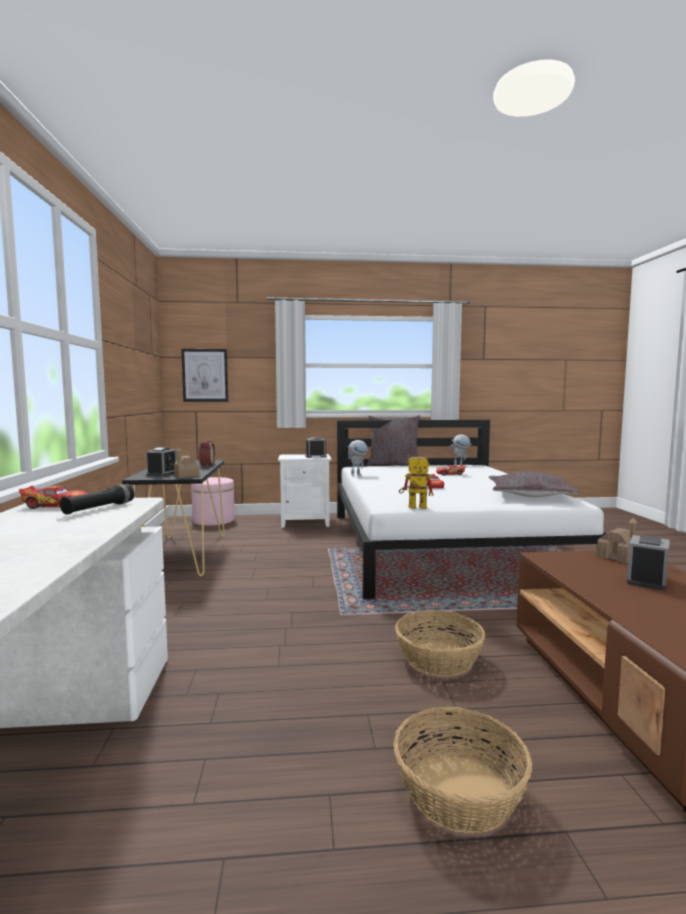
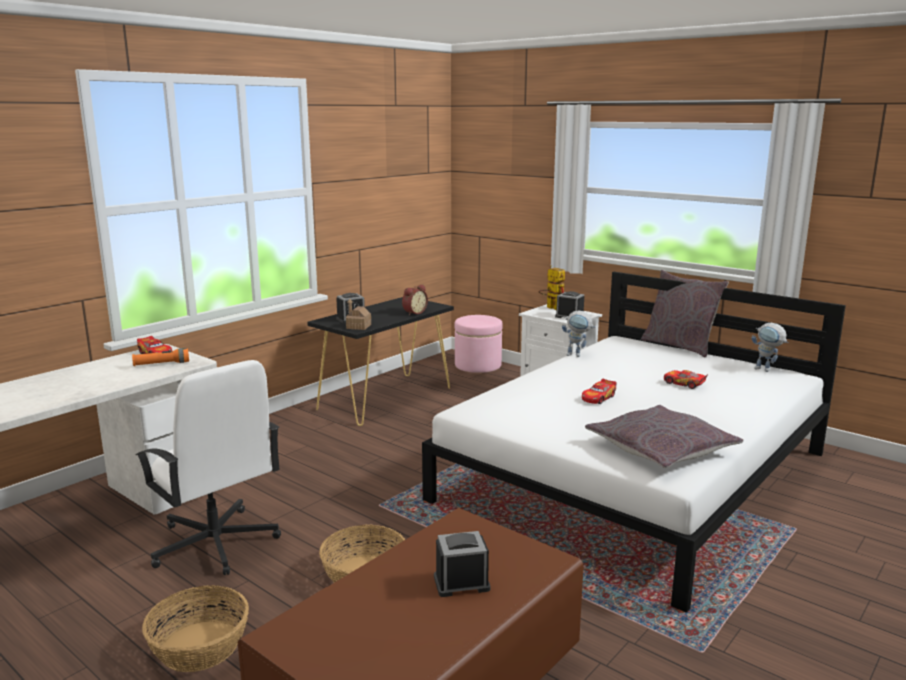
camera: 45 degrees right, 10 degrees up
black flashlight [60,484,134,515] -> orange flashlight [132,348,189,366]
picture [181,349,228,402] -> none
toy robot [399,455,433,509] -> toy robot moved to [538,266,565,310]
toy house [597,517,637,564] -> none
none -> white office chair [136,360,281,575]

